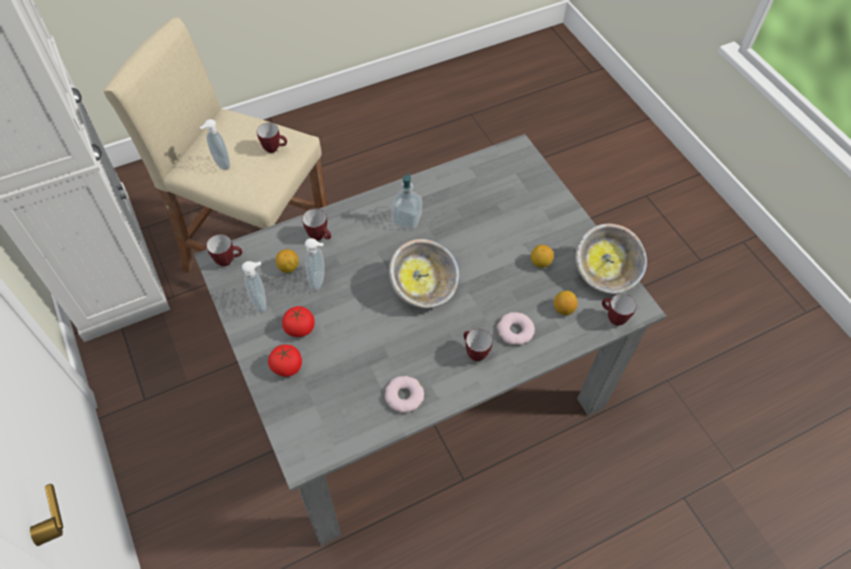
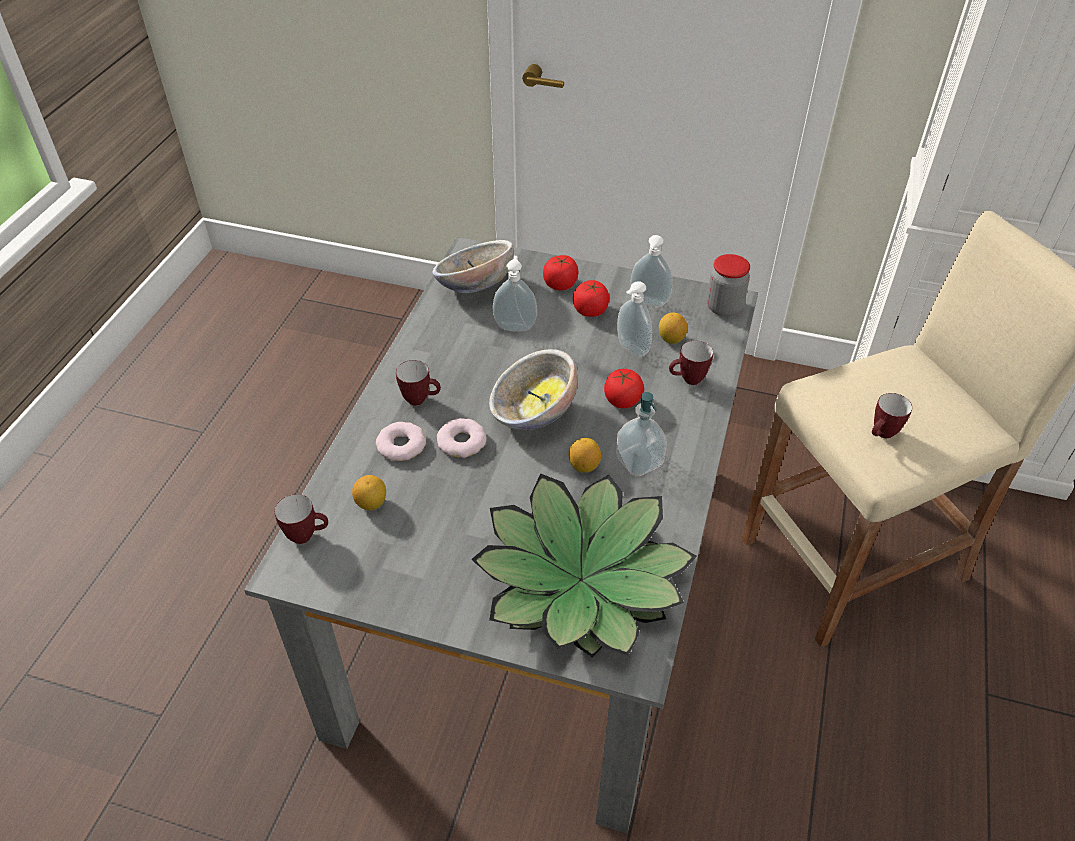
camera: 135 degrees right, 10 degrees down
soap dispenser [200,119,230,170] -> soap dispenser moved to [493,256,537,332]
mug [206,234,242,266] -> jar [707,254,750,316]
donut [385,376,424,413] -> donut moved to [437,418,486,458]
lemon [531,245,554,268] -> lemon moved to [569,438,601,472]
bowl [575,224,647,294] -> bowl moved to [432,240,514,293]
none -> potted plant [471,473,697,658]
none -> tomato [604,369,644,408]

